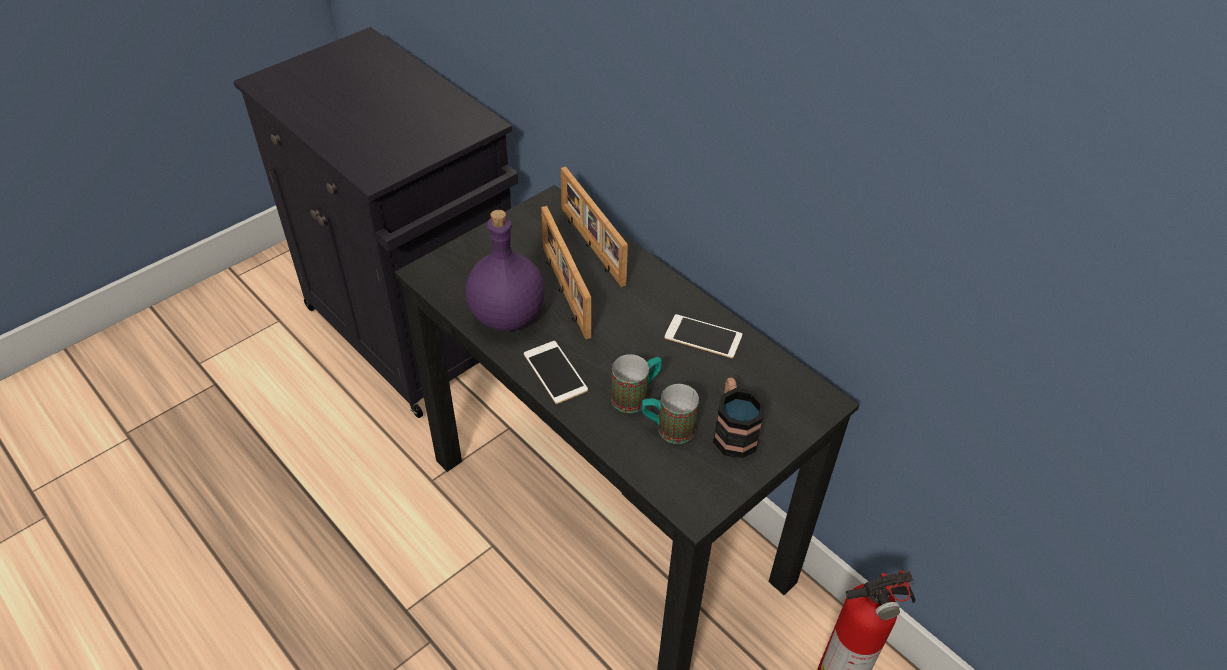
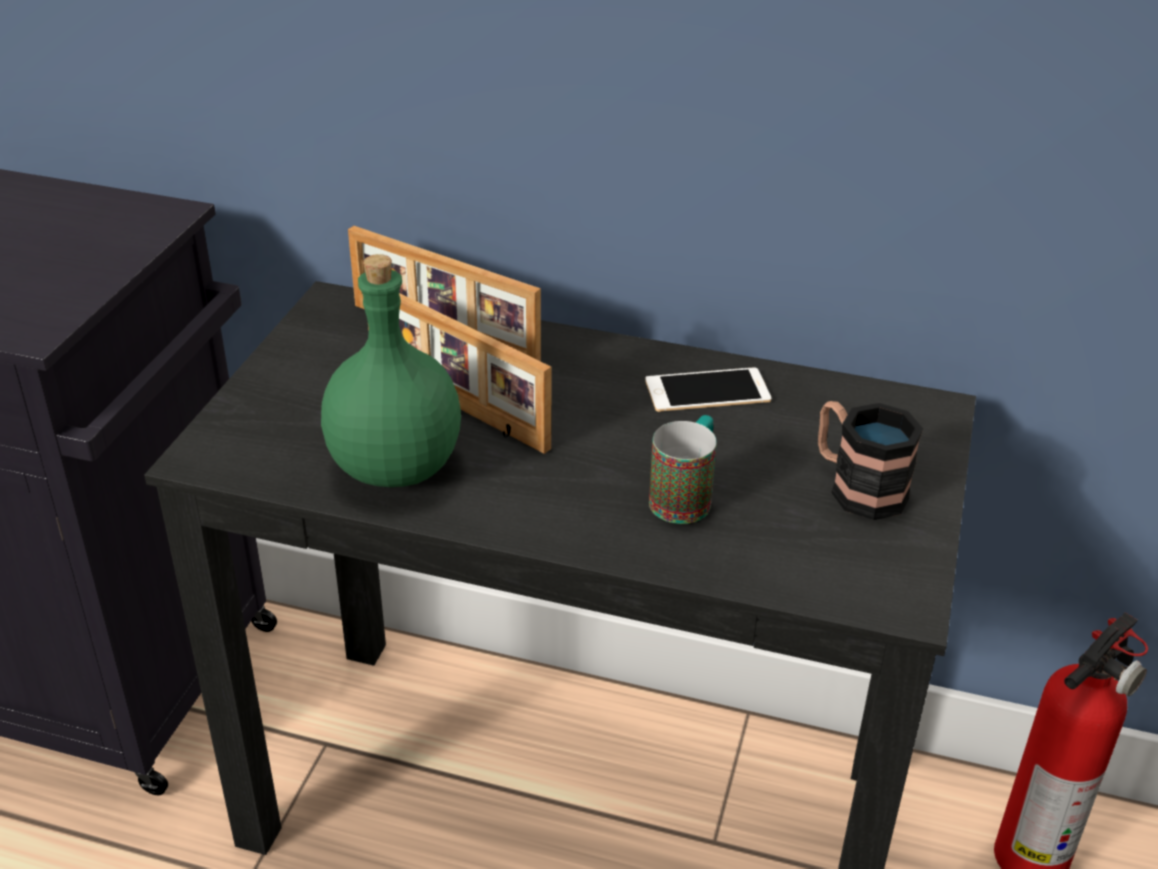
camera: 30 degrees left, 10 degrees down
purple bottle [465,210,545,331] -> green bottle [321,254,461,487]
phone [524,341,588,404] -> none
mug [641,384,699,444] -> none

